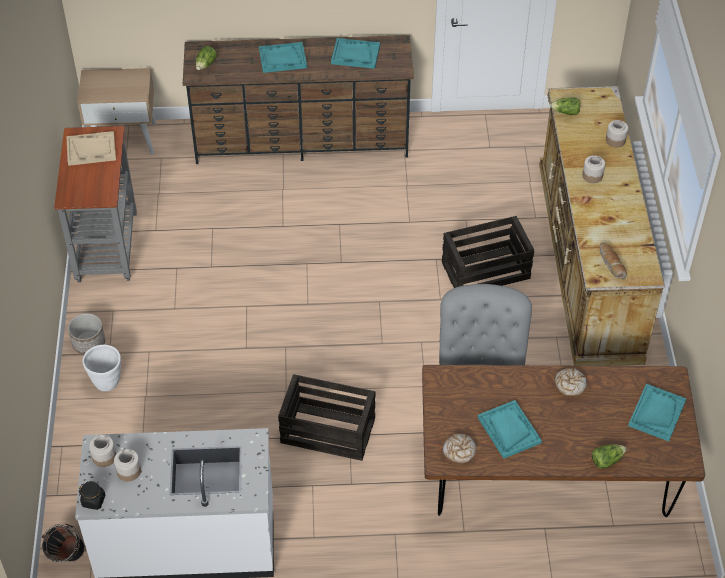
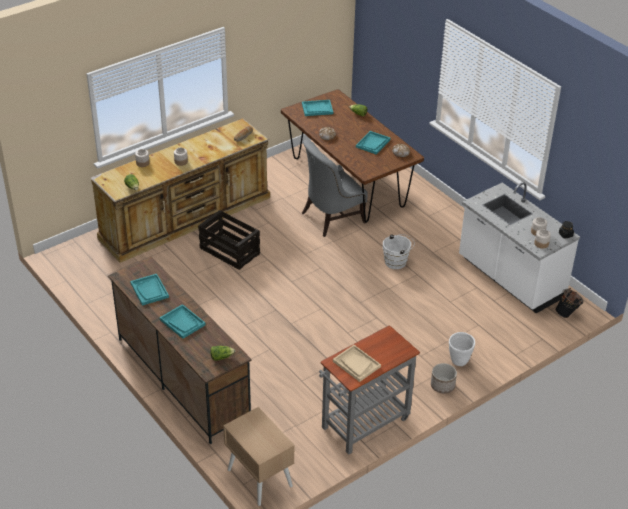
camera: 125 degrees left, 10 degrees down
crate [278,374,375,461] -> white bucket [383,234,415,269]

